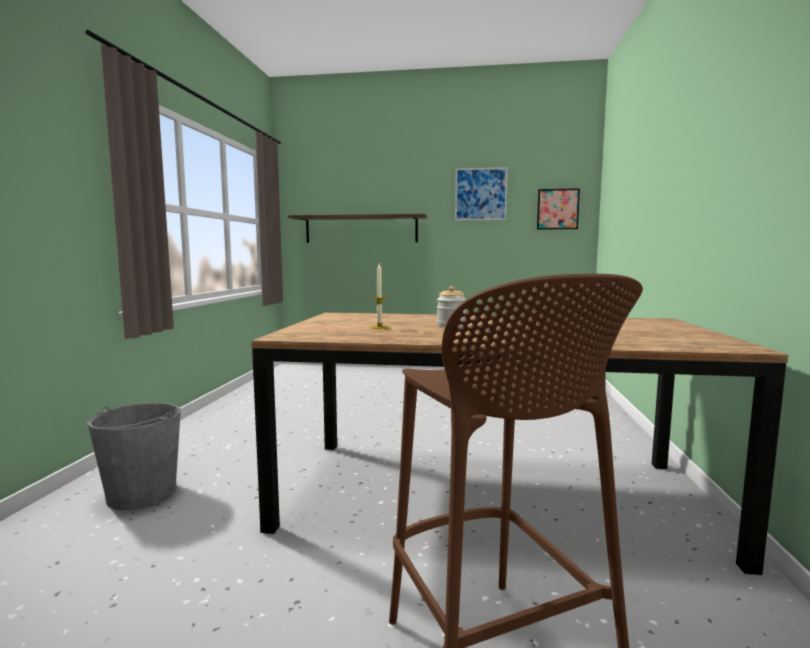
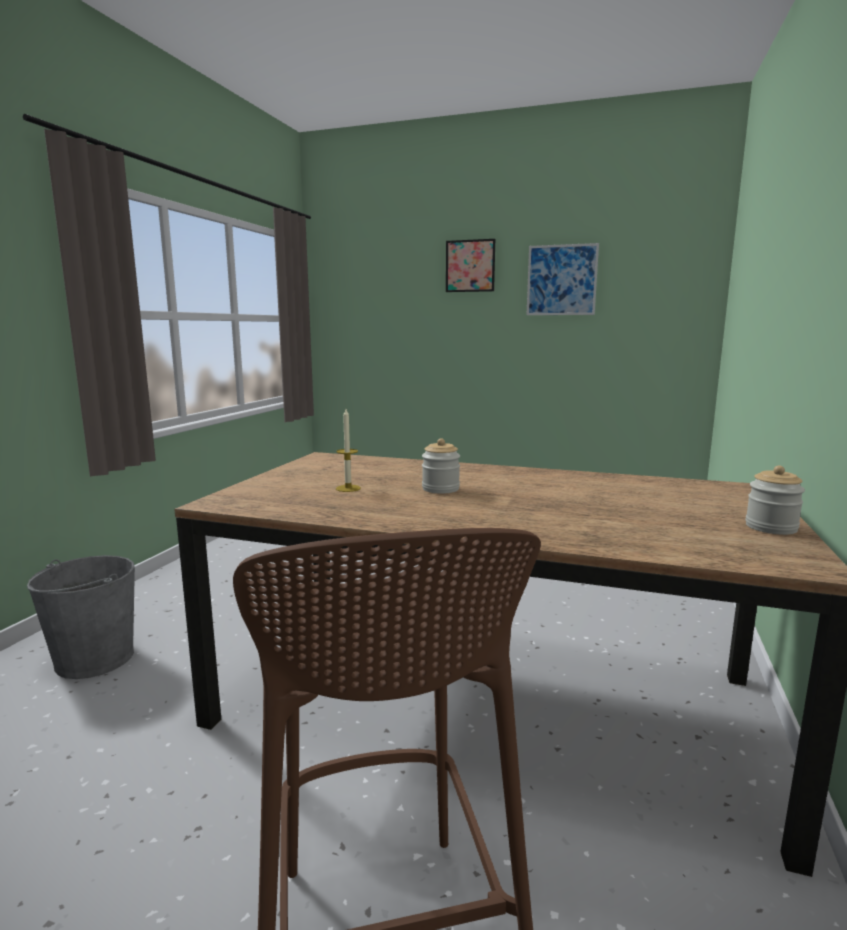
camera: 10 degrees right, 5 degrees up
shelf [288,214,428,243] -> none
picture [537,188,580,230] -> picture moved to [446,239,495,292]
none -> jar [745,466,805,535]

